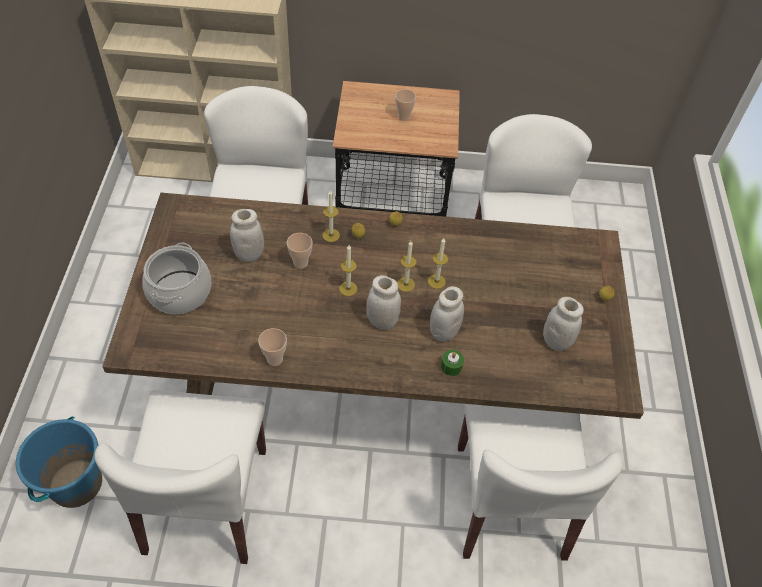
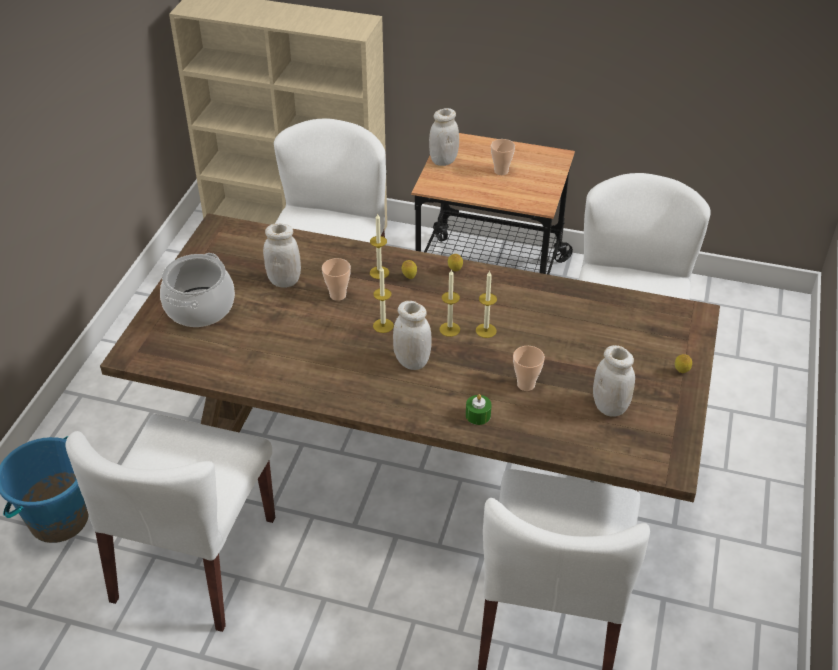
camera: 15 degrees right, 10 degrees down
cup [258,328,287,366] -> cup moved to [513,346,545,391]
white jar [430,286,464,342] -> white jar moved to [429,108,459,166]

